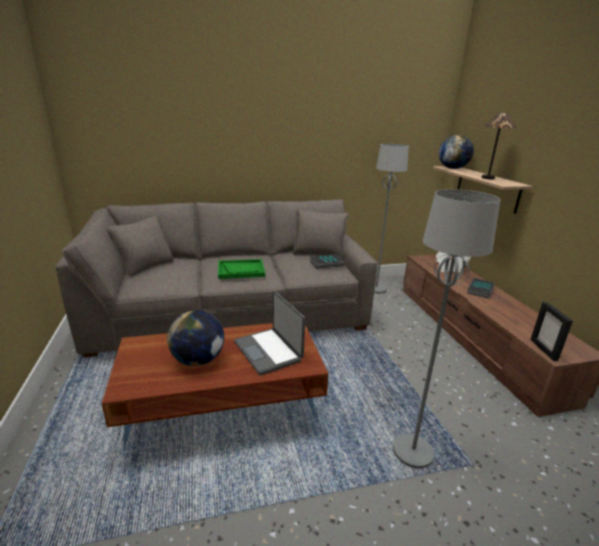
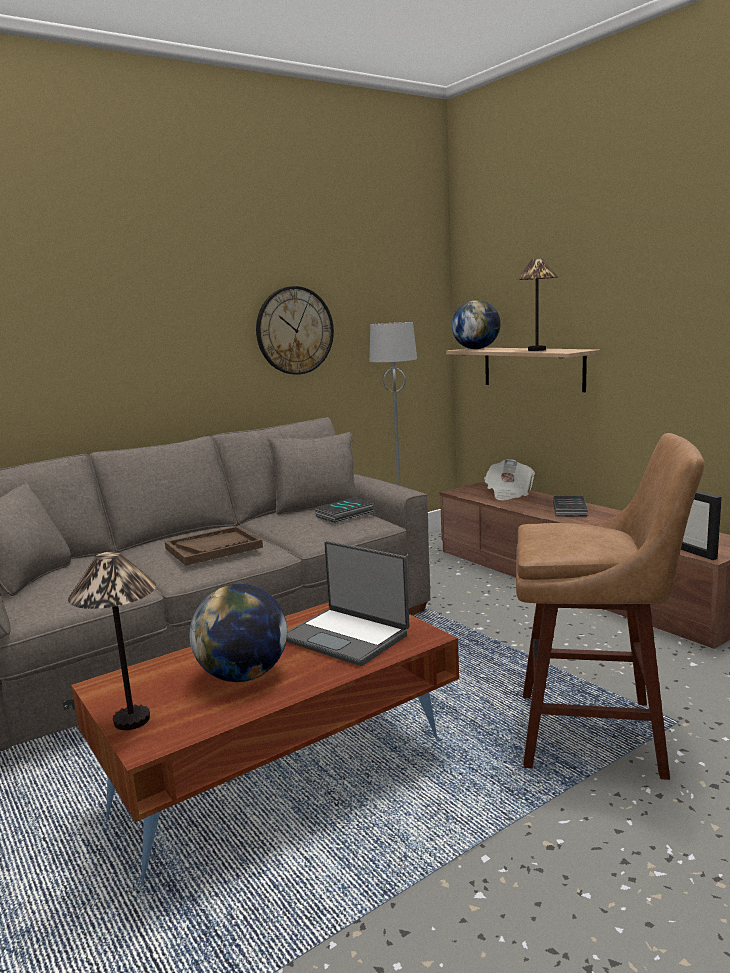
camera: 20 degrees left, 10 degrees down
green tray [218,259,265,279] -> brown tray [165,526,263,566]
grey floor lamp [393,189,500,469] -> brown stool [516,433,705,780]
none -> table lamp [68,551,156,730]
none -> wall clock [256,286,334,375]

